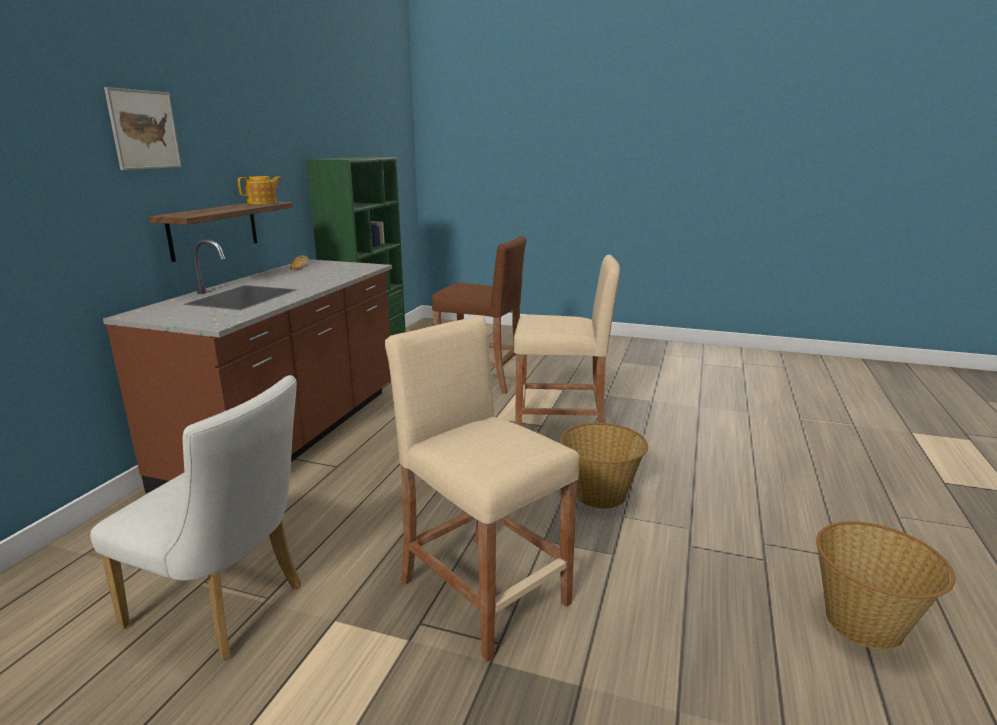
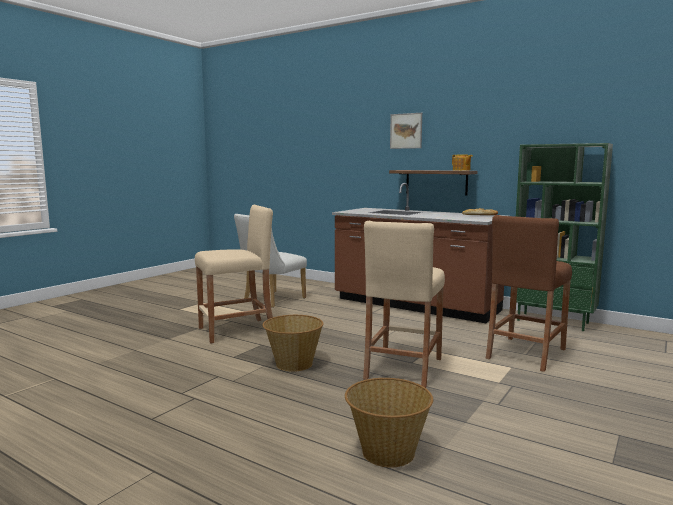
camera: 105 degrees right, 10 degrees down
basket [816,521,955,650] -> basket moved to [345,378,433,467]

